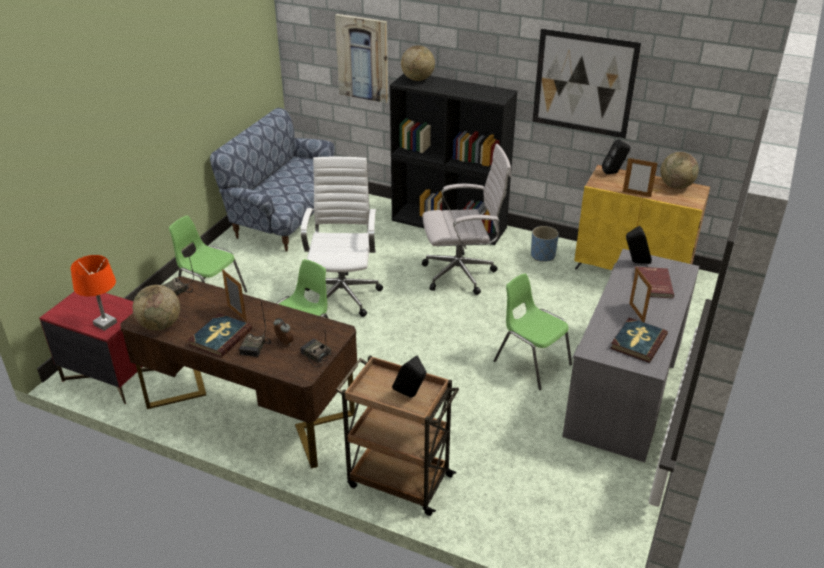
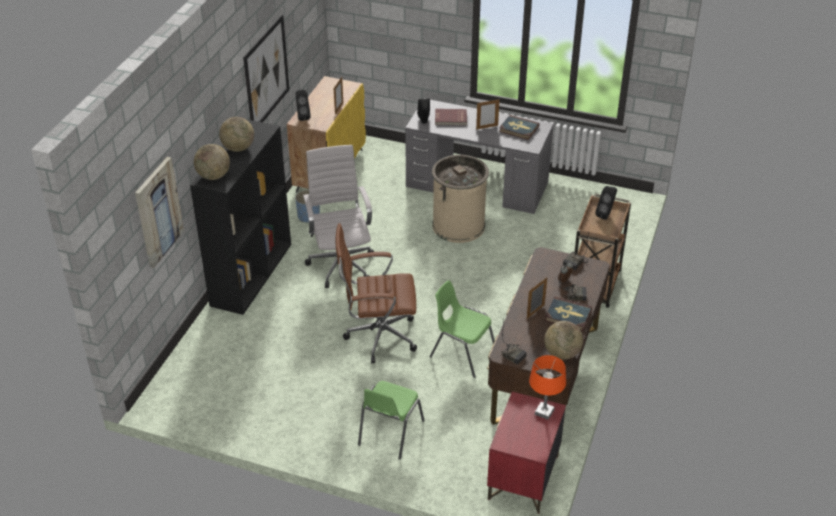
camera: 95 degrees left, 5 degrees up
sofa [210,108,335,252] -> none
white office chair [300,157,383,317] -> brown office chair [336,223,417,363]
green chair [493,273,572,390] -> beige trash can [432,155,489,243]
globe [660,152,699,189] -> globe moved to [219,117,254,152]

